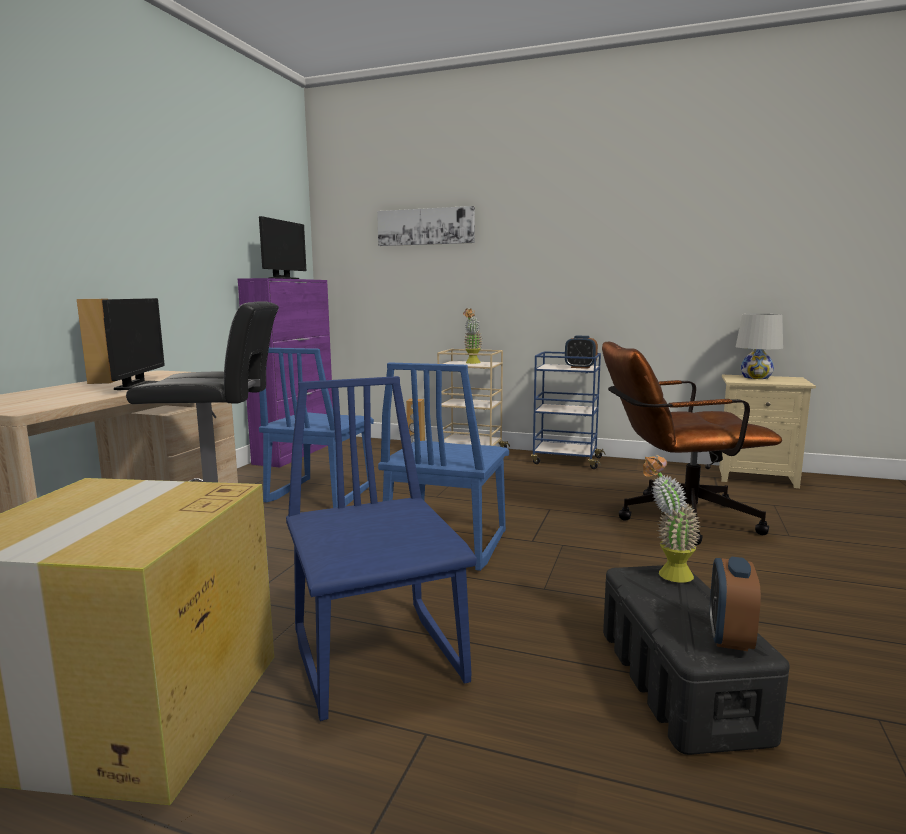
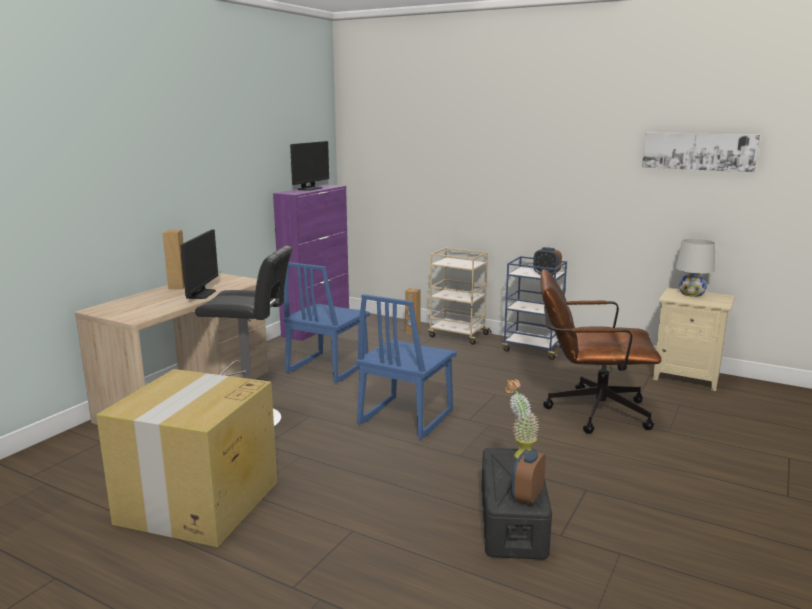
camera: 10 degrees right, 5 degrees up
blue chair [286,376,477,721] -> none
picture [377,206,475,246] -> picture moved to [642,132,760,172]
potted plant [463,308,482,364] -> none

